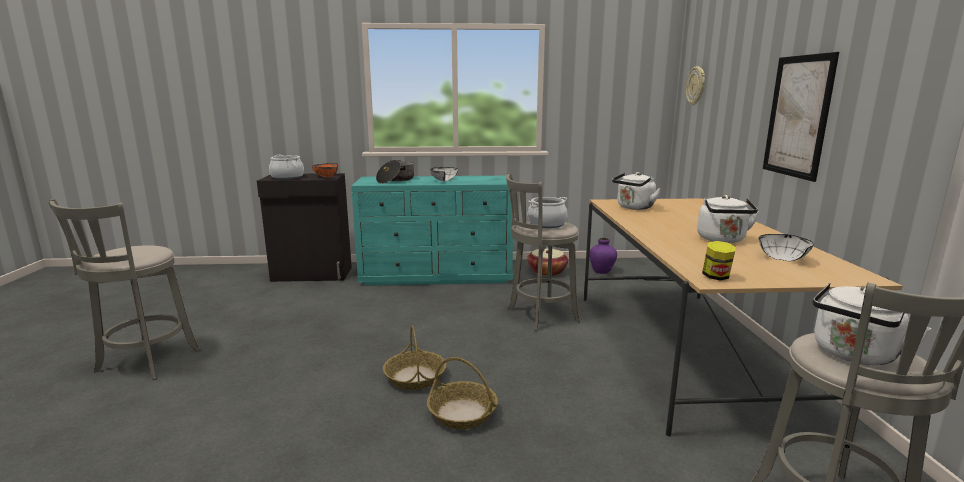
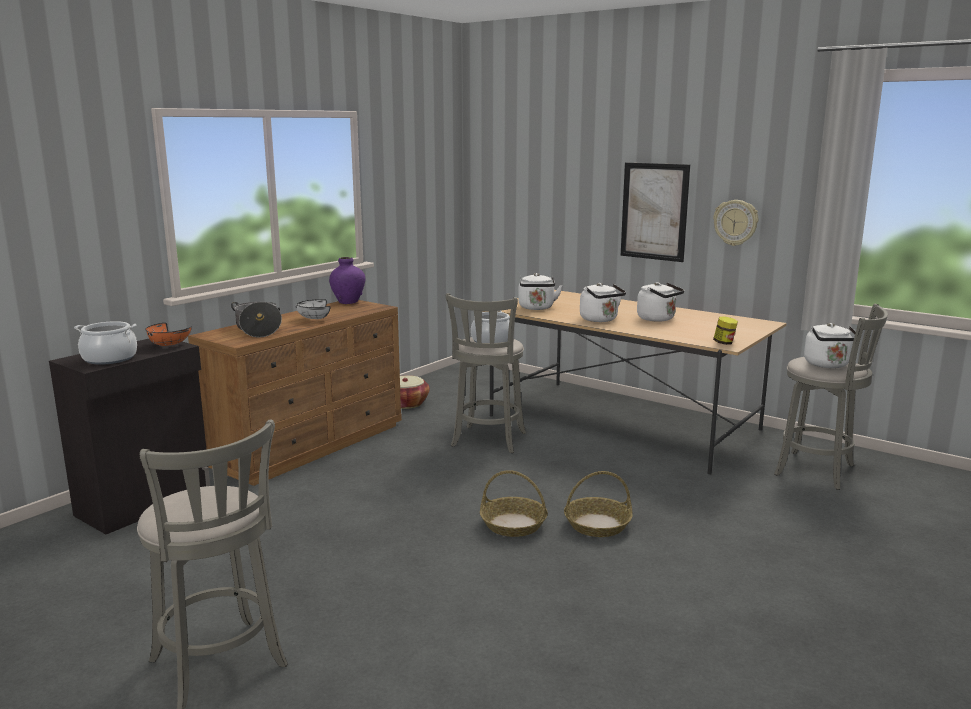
camera: 50 degrees left, 0 degrees up
turquoise dresser [351,176,513,286] -> brown dresser [188,300,402,486]
purple vase [589,238,617,274] -> purple vase moved to [329,257,365,304]
wall clock [686,66,705,106] -> wall clock moved to [713,200,758,246]
white bowl [759,234,814,261] -> none
none -> white kettle [580,283,626,322]

